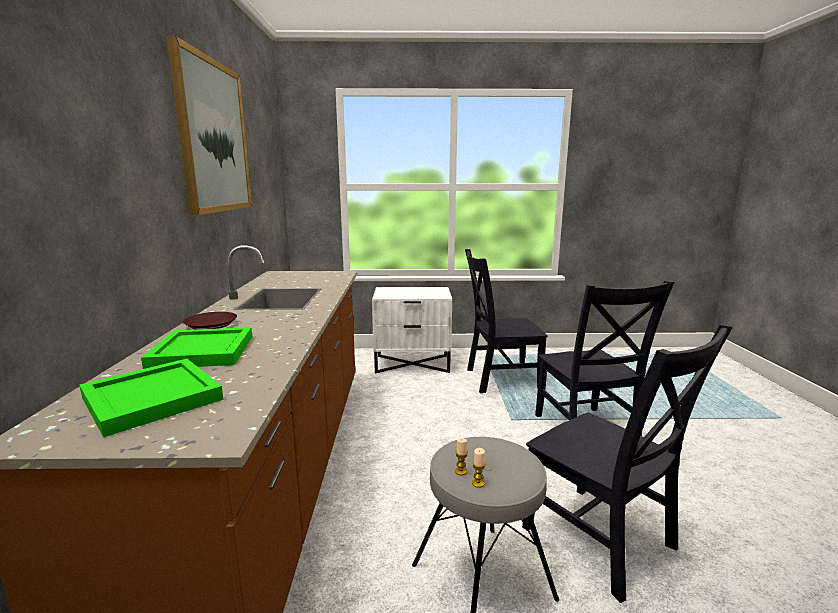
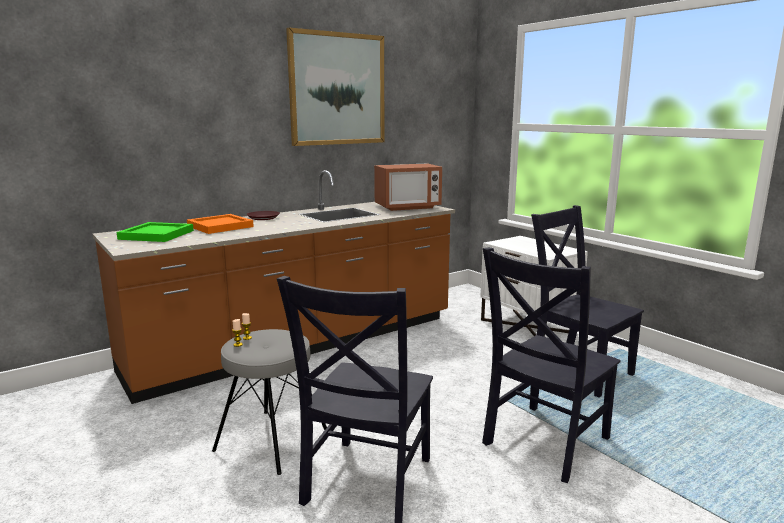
camera: 55 degrees right, 0 degrees up
green tray [141,327,252,369] -> orange tray [187,214,254,234]
none -> microwave [374,164,442,211]

